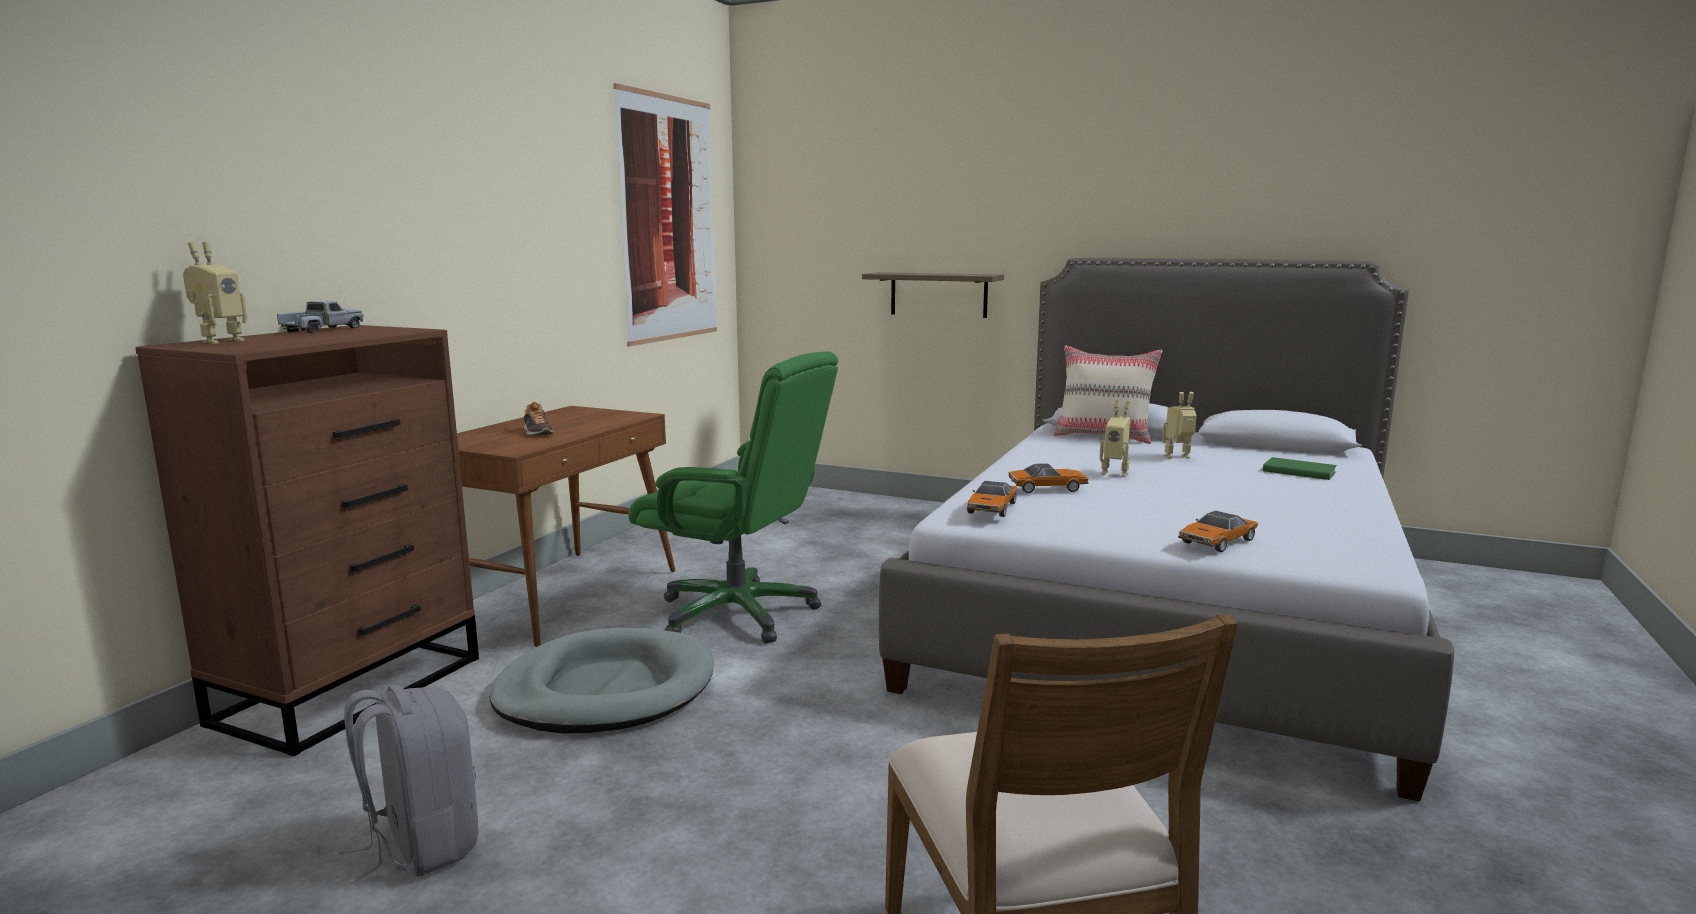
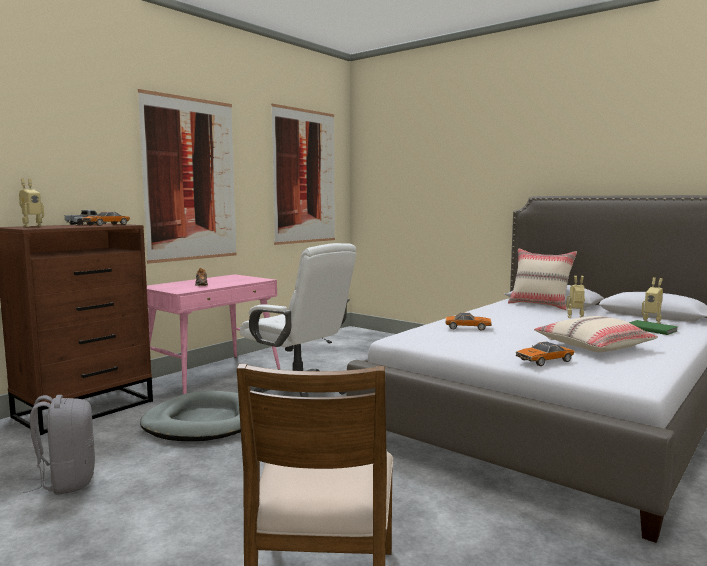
camera: 15 degrees right, 5 degrees down
brown desk [457,406,675,647] -> pink desk [147,274,280,394]
green office chair [628,351,838,643] -> white office chair [240,243,356,397]
shelf [862,272,1004,318] -> none
toy car [967,481,1017,517] -> toy car moved to [81,212,130,226]
toy robot [1099,400,1130,477] -> toy robot moved to [641,277,663,324]
none -> picture [138,89,236,264]
none -> beige pillow [534,316,658,352]

